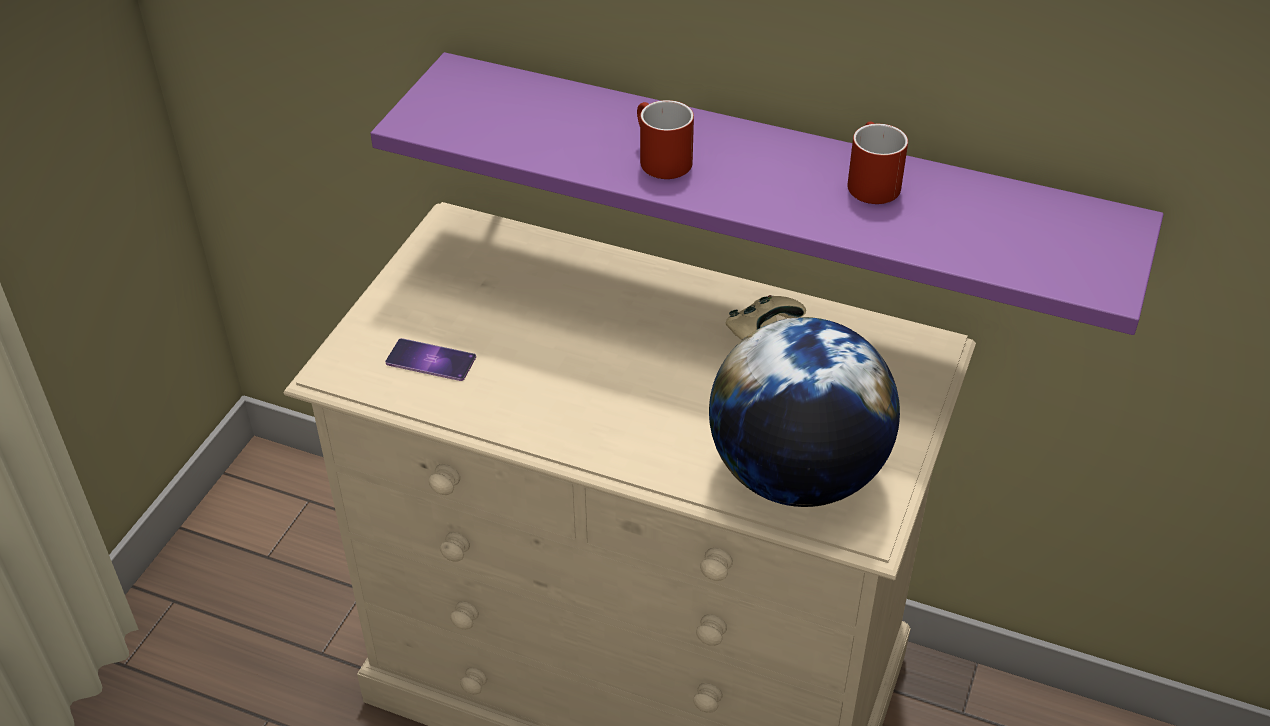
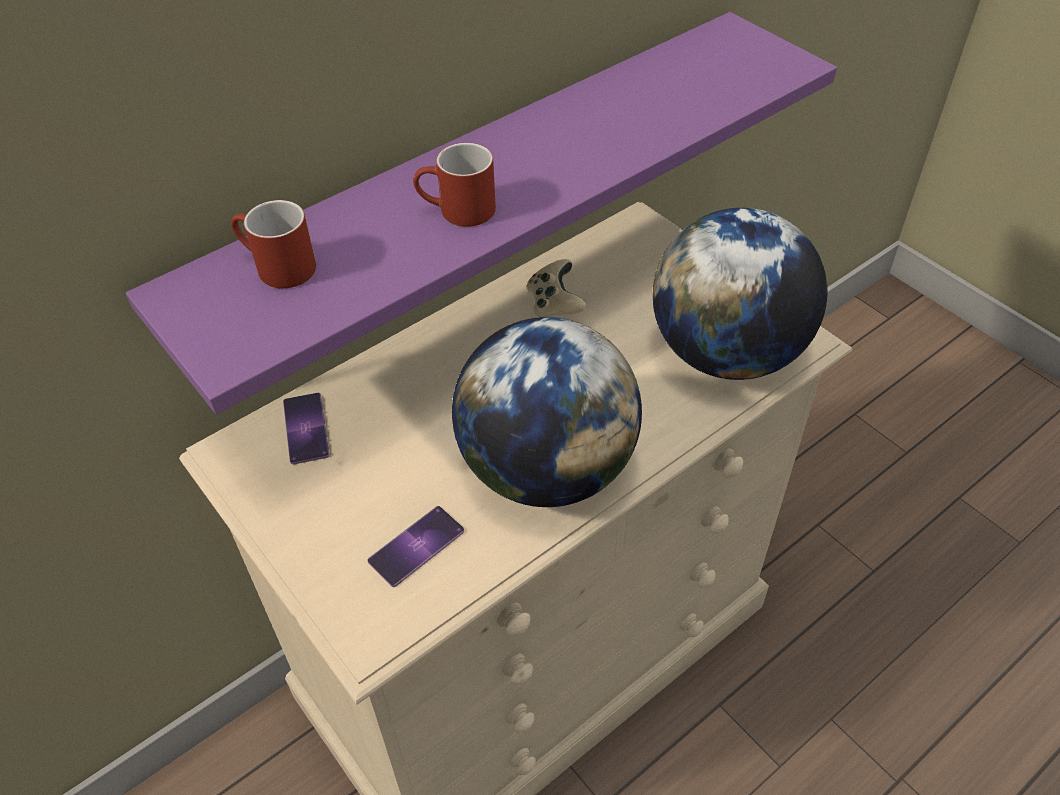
camera: 60 degrees left, 5 degrees up
red mug [847,122,908,204] -> red mug moved to [231,200,316,288]
none -> phone [283,393,330,465]
none -> globe [452,317,642,507]

